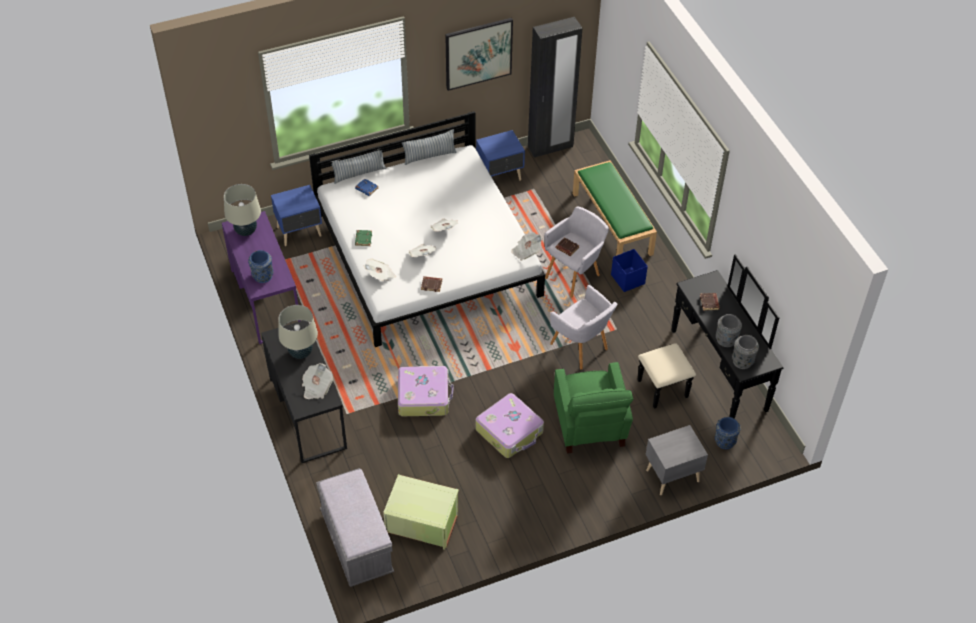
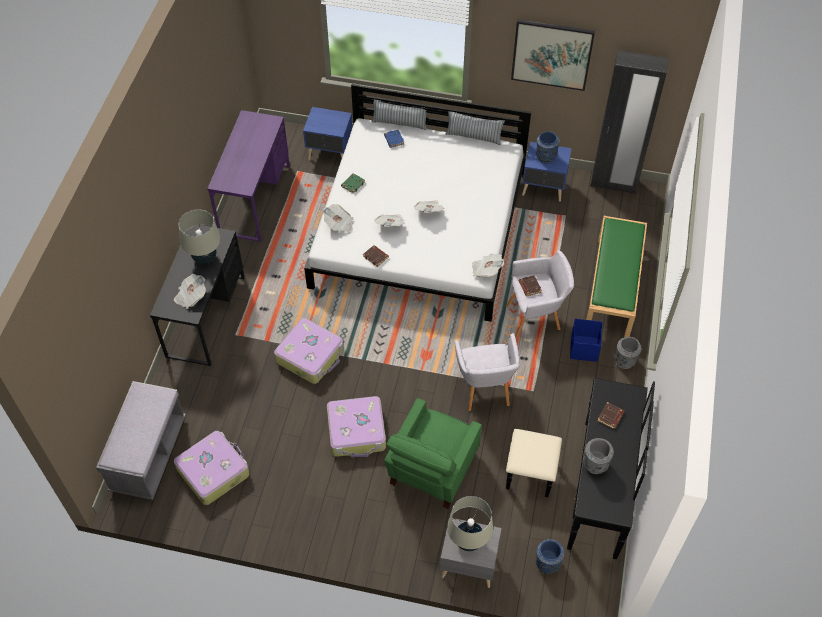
camera: 35 degrees right, 5 degrees up
beige table lamp [224,184,261,236] -> beige table lamp moved to [447,496,493,551]
blue vase [248,250,273,283] -> blue vase moved to [536,131,560,164]
green storage box [383,474,459,550] -> suitcase [174,431,249,505]
grey vase [732,335,759,369] -> grey vase moved to [614,337,641,369]

